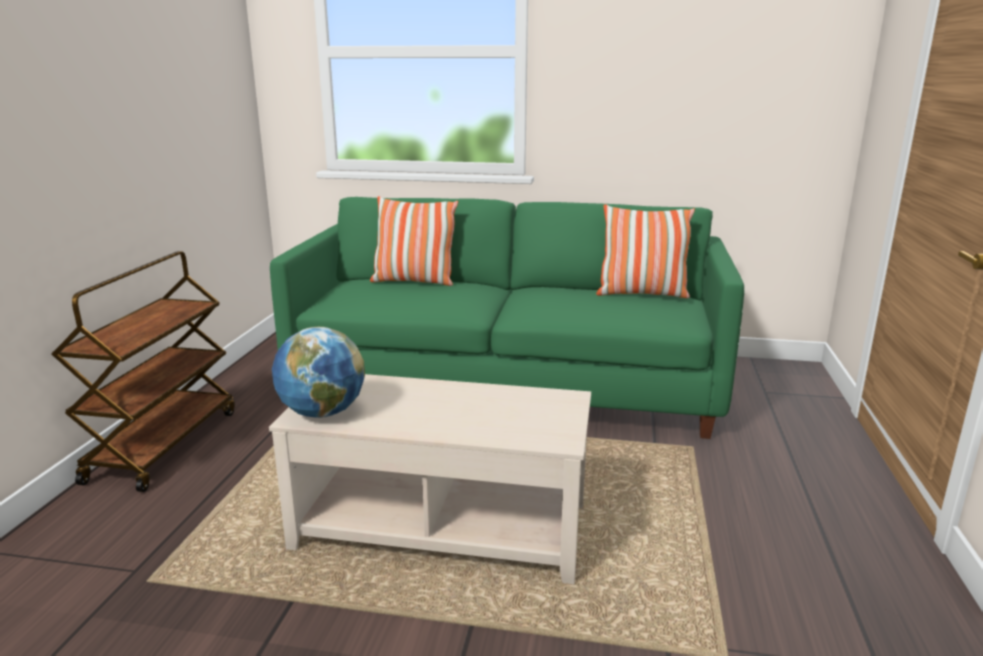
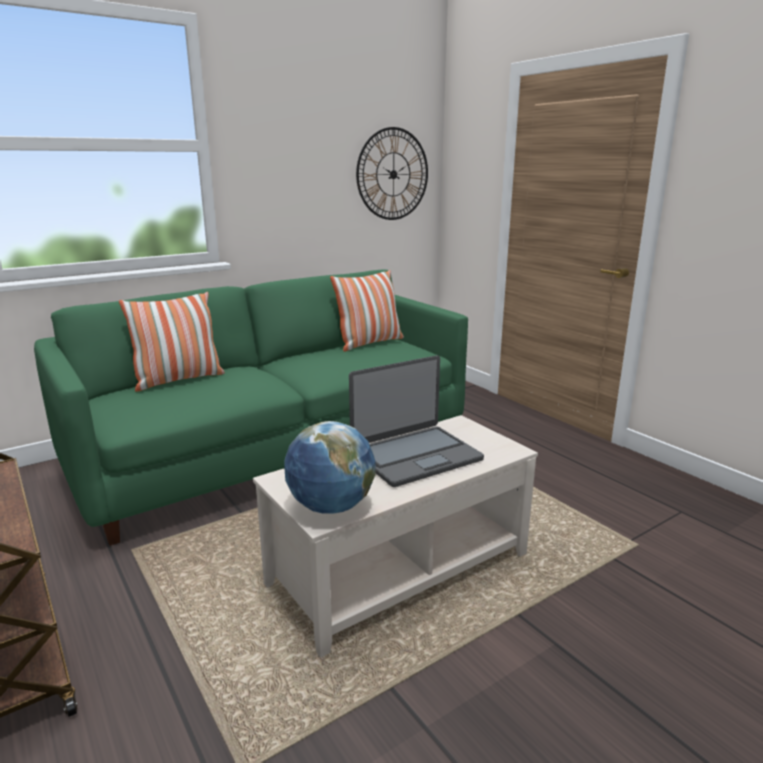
camera: 45 degrees left, 0 degrees up
none -> laptop [349,355,484,487]
none -> wall clock [356,127,428,220]

